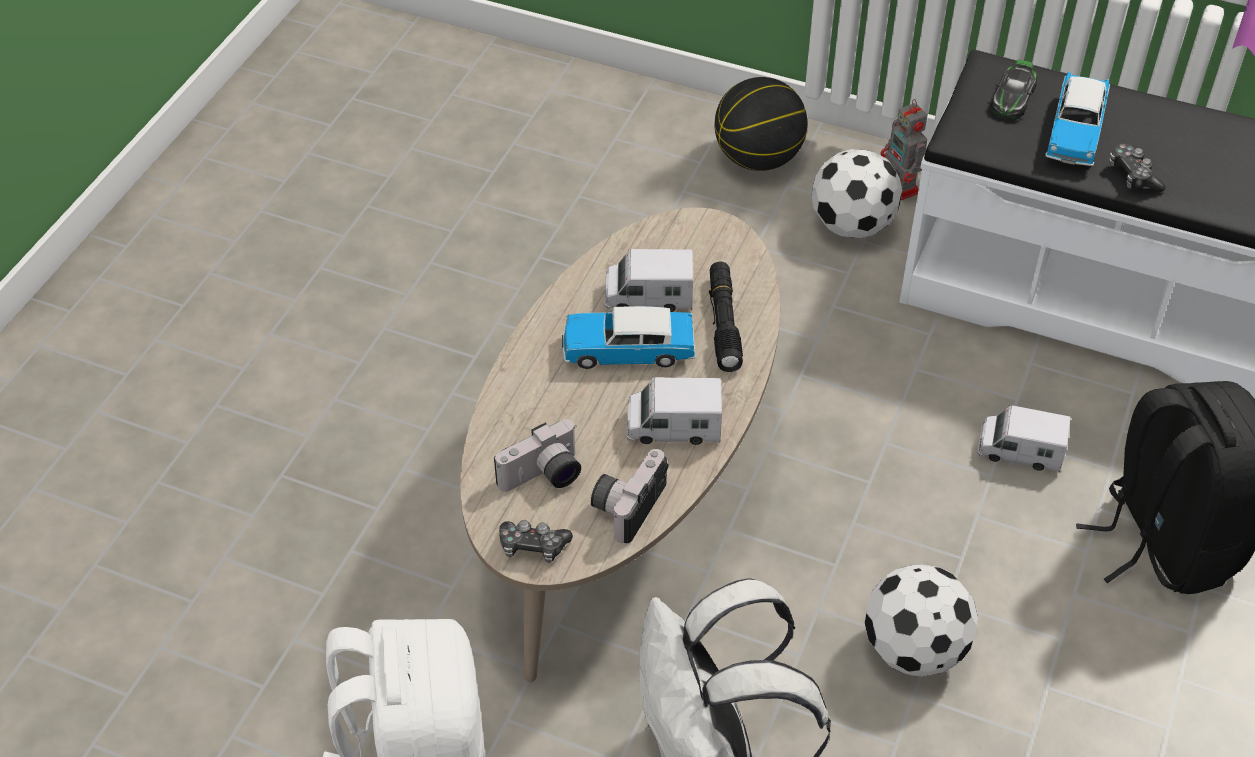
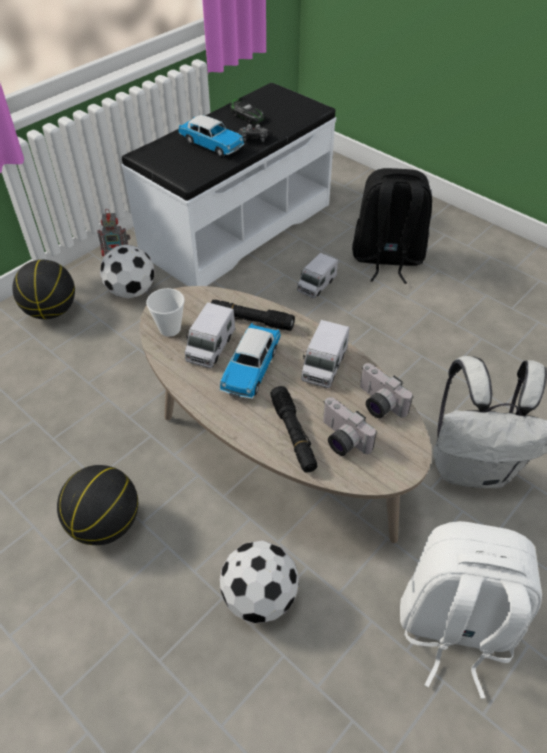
camera: 70 degrees left, 0 degrees up
camera [494,419,581,492] -> camera turned 150 degrees clockwise [323,397,377,456]
game controller [499,520,573,563] -> none
football [864,564,978,677] -> football moved to [220,541,299,623]
toy car [990,59,1037,120] -> toy car moved to [230,98,265,124]
none -> basketball [57,465,138,545]
none -> cup [146,288,185,337]
none -> black flashlight [270,386,317,473]

